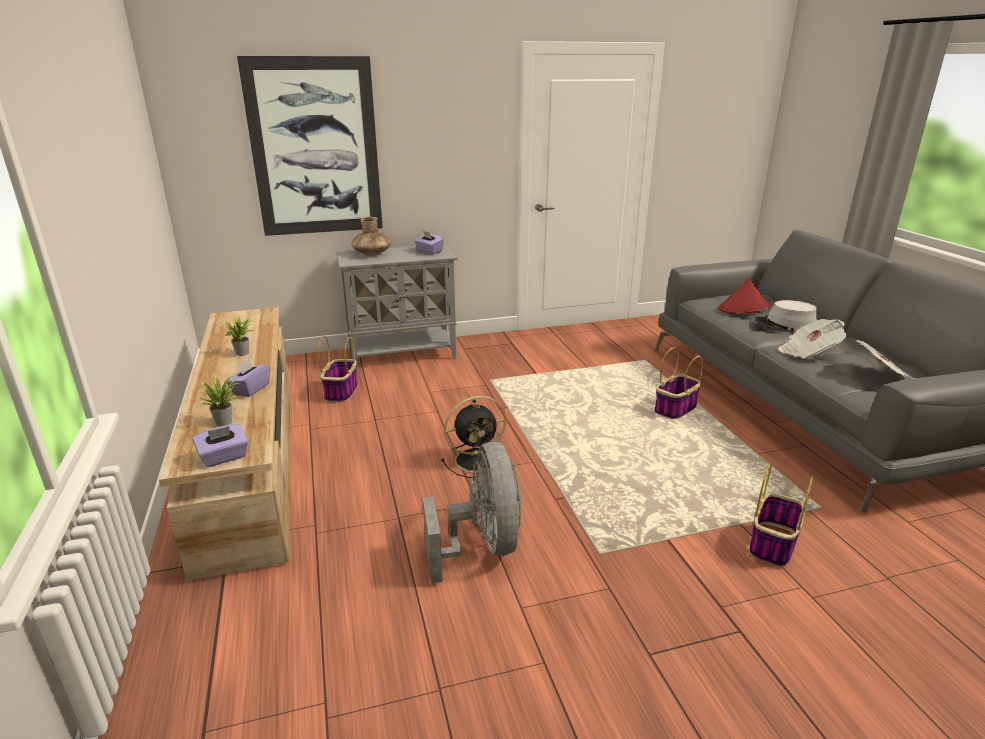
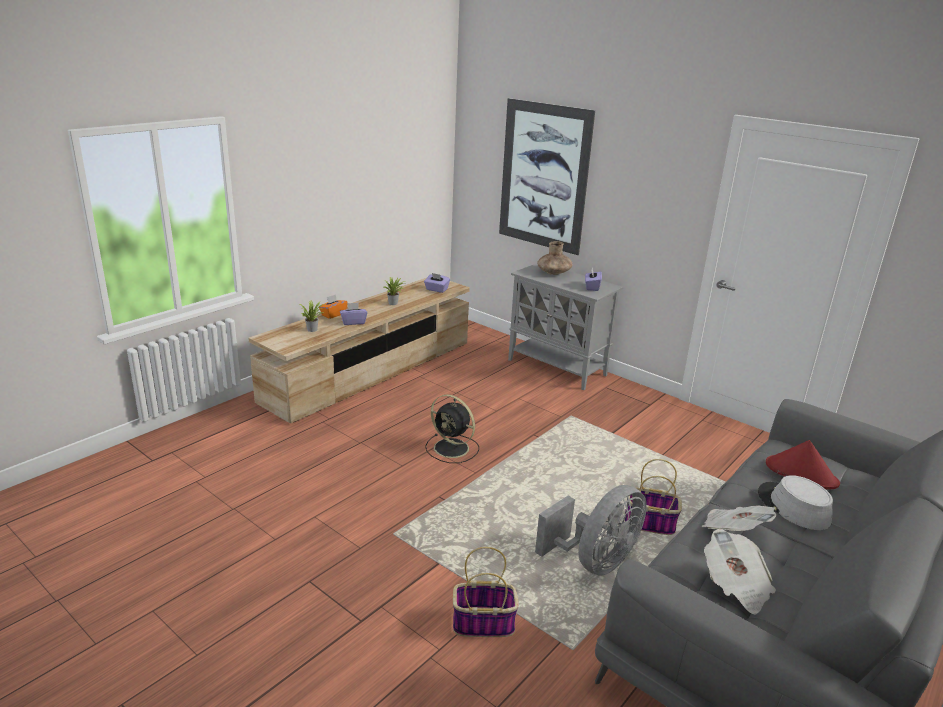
camera: 55 degrees right, 0 degrees up
purple tissue box [192,424,248,467] -> purple tissue box moved to [424,273,450,293]
basket [318,336,358,403] -> none
grey fan [423,442,522,584] -> grey fan moved to [535,485,647,576]
none -> orange tissue box [319,294,348,319]

